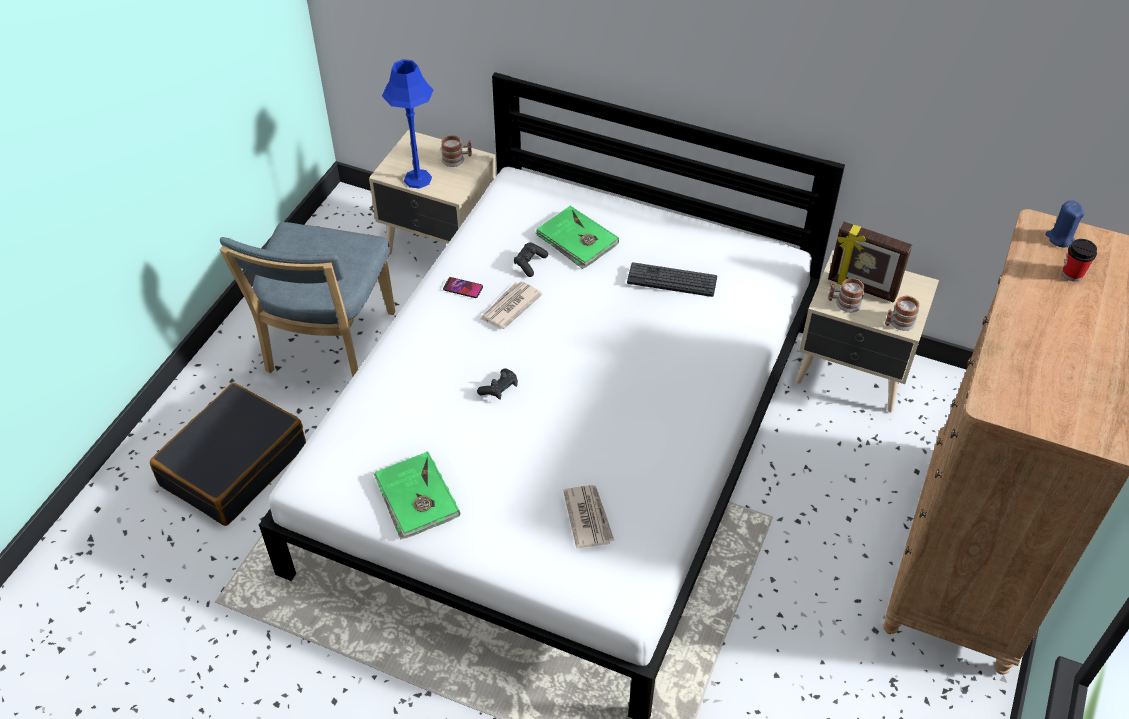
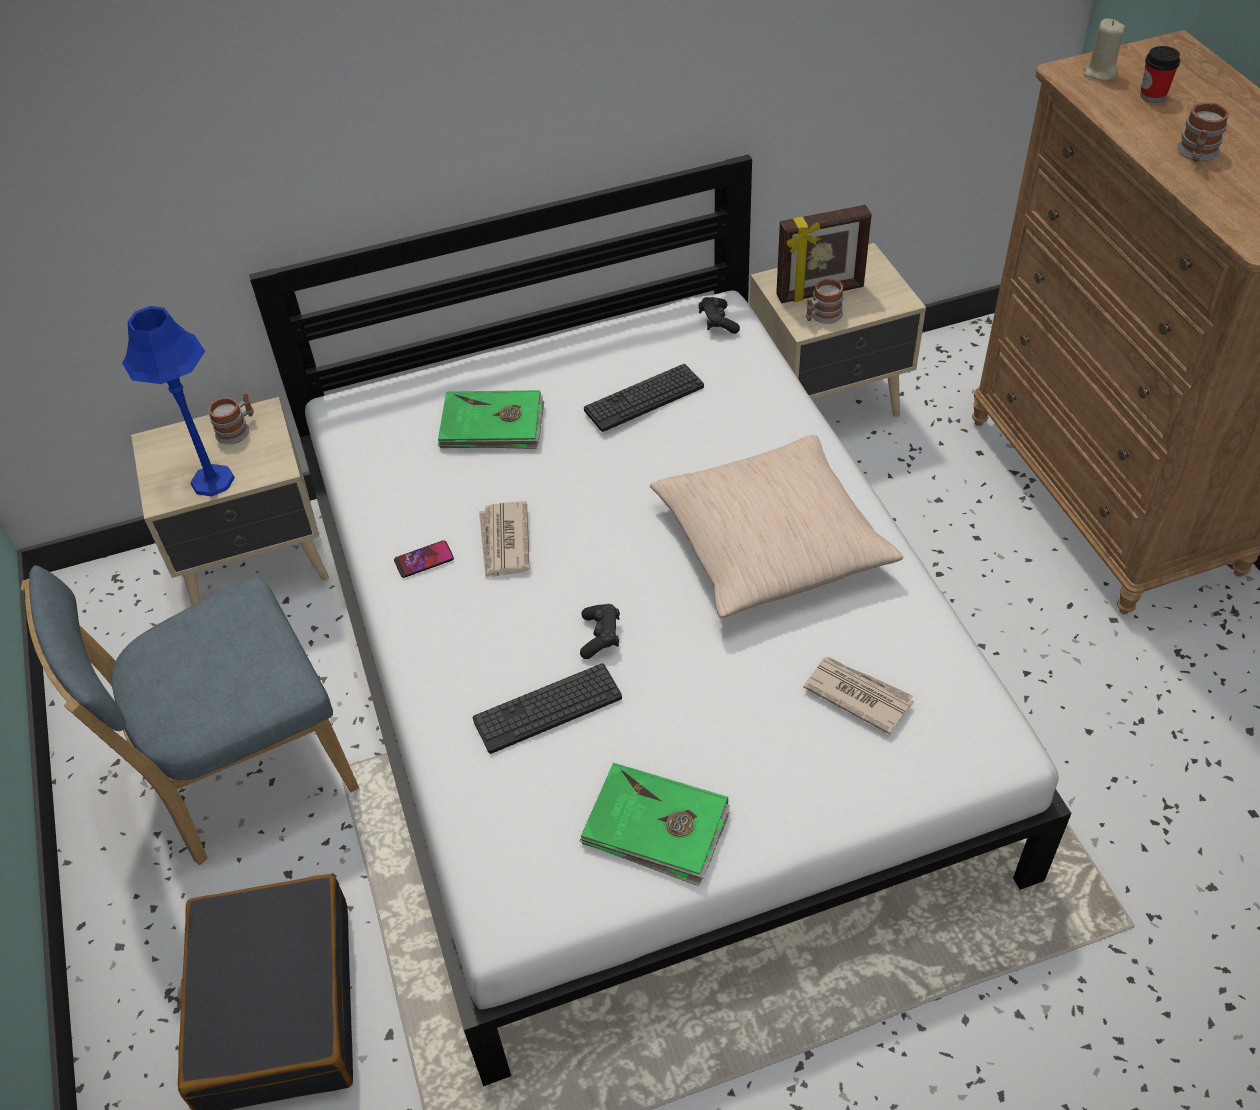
camera: 40 degrees left, 0 degrees up
blue chair [219,222,395,378] -> blue chair turned 90 degrees clockwise [21,565,359,865]
black game controller [514,242,548,277] -> black game controller moved to [699,297,740,334]
mug [885,295,919,331] -> mug moved to [1177,102,1229,162]
blue candle [1045,200,1084,247] -> beige candle [1084,18,1125,81]
none -> keyboard [473,663,622,754]
none -> beige pillow [650,435,903,618]

